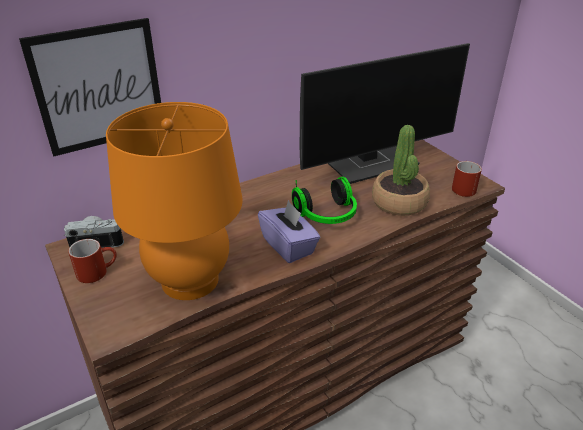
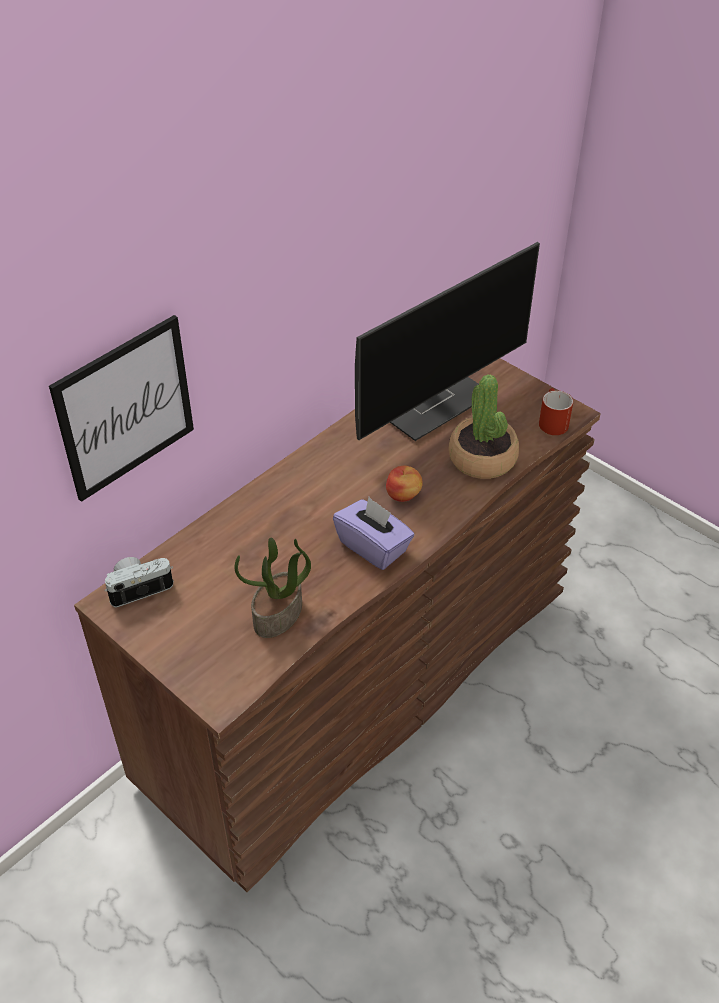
camera: 15 degrees left, 10 degrees up
red mug [68,239,117,283] -> none
orange table lamp [106,102,242,300] -> potted plant [234,537,311,638]
headphones [292,176,357,224] -> apple [386,466,423,502]

